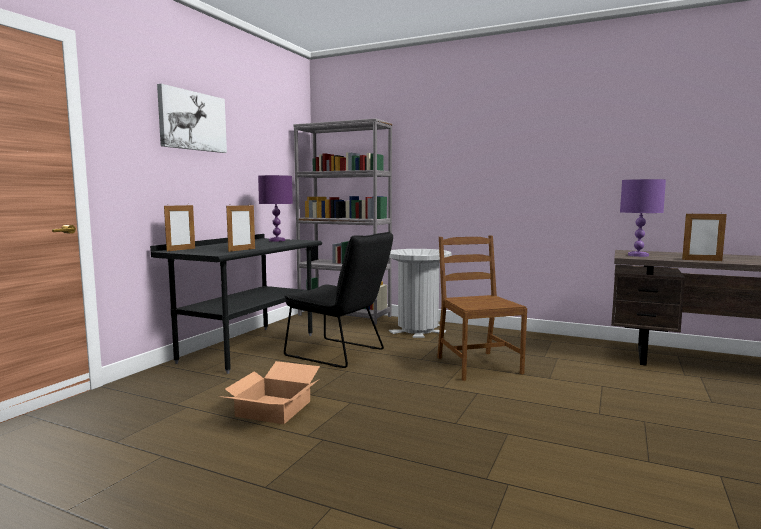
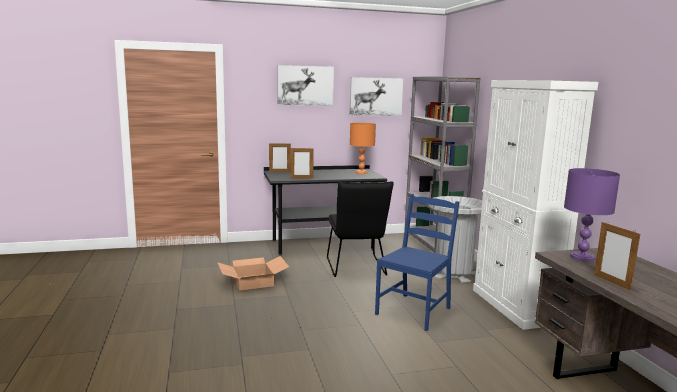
camera: 50 degrees right, 5 degrees up
purple table lamp [258,175,293,241] -> orange table lamp [350,123,376,174]
brown chair [437,236,527,381] -> blue chair [375,194,460,331]
none -> picture [350,77,403,116]
none -> white cabinet [473,80,598,330]

